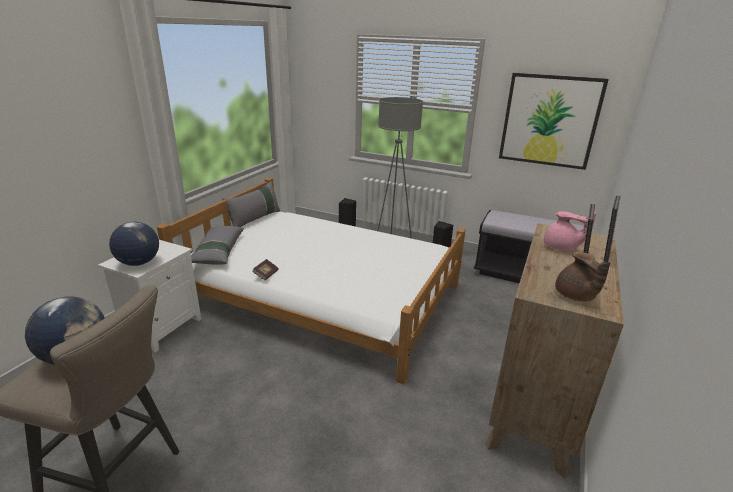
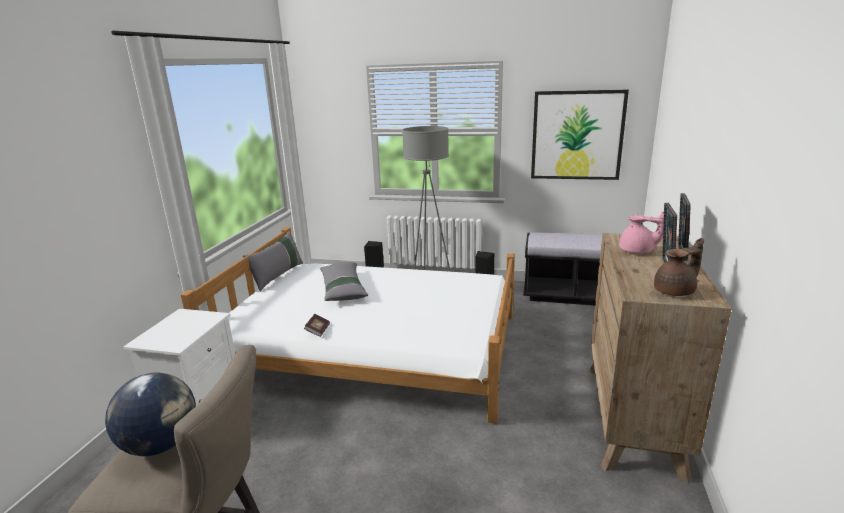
camera: 10 degrees left, 5 degrees down
globe [109,222,159,266] -> none
grey pillow [191,226,244,265] -> grey pillow moved to [320,262,368,301]
brown teapot [555,252,610,301] -> brown teapot turned 90 degrees counterclockwise [654,238,704,296]

